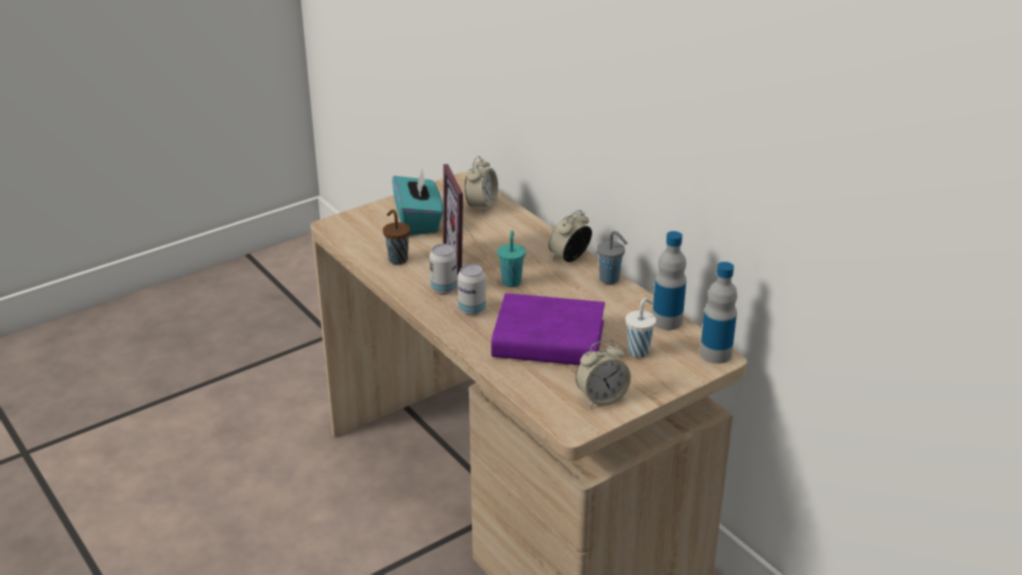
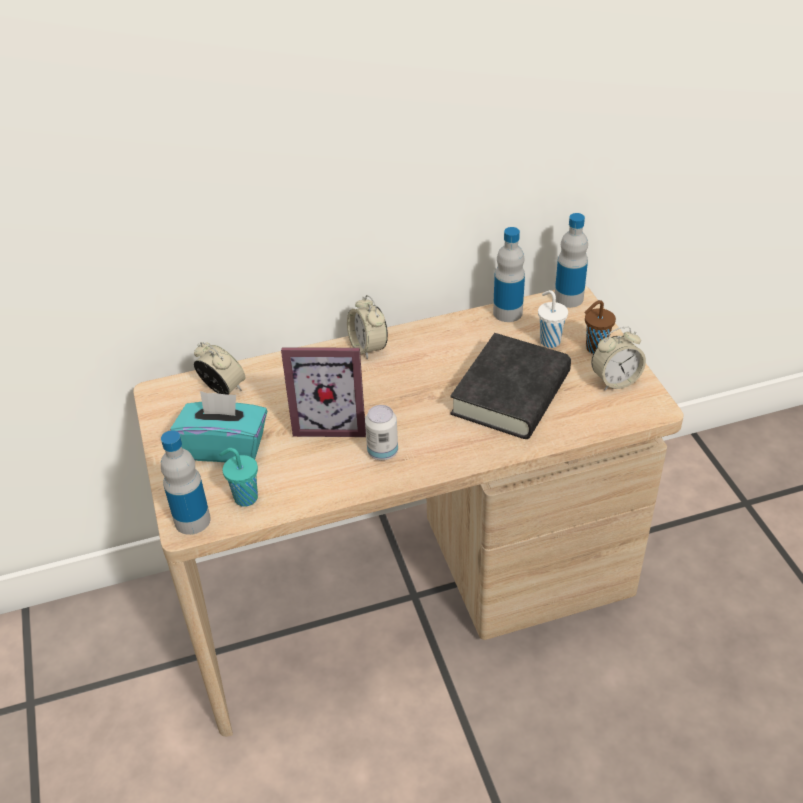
camera: 70 degrees left, 10 degrees up
brown cup [383,209,411,265] -> brown cup moved to [584,300,616,354]
can [458,264,486,315] -> none
purple book [491,293,605,365] -> black book [450,333,571,439]
turquoise cup [497,230,526,287] -> turquoise cup moved to [219,448,258,507]
alarm clock [576,340,631,408] -> alarm clock turned 75 degrees clockwise [591,327,646,390]
grey cup [597,231,627,284] -> none
none -> bottle [161,430,211,535]

